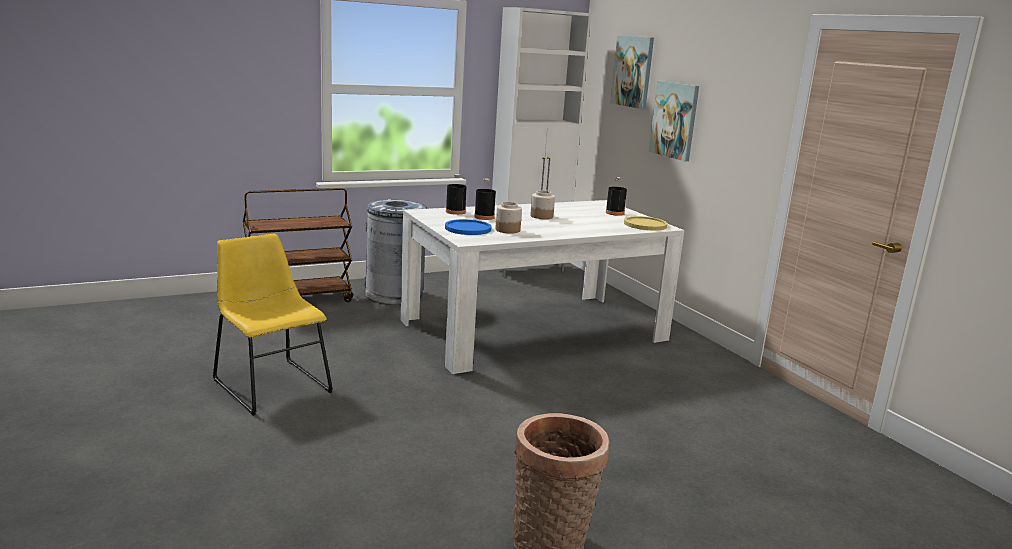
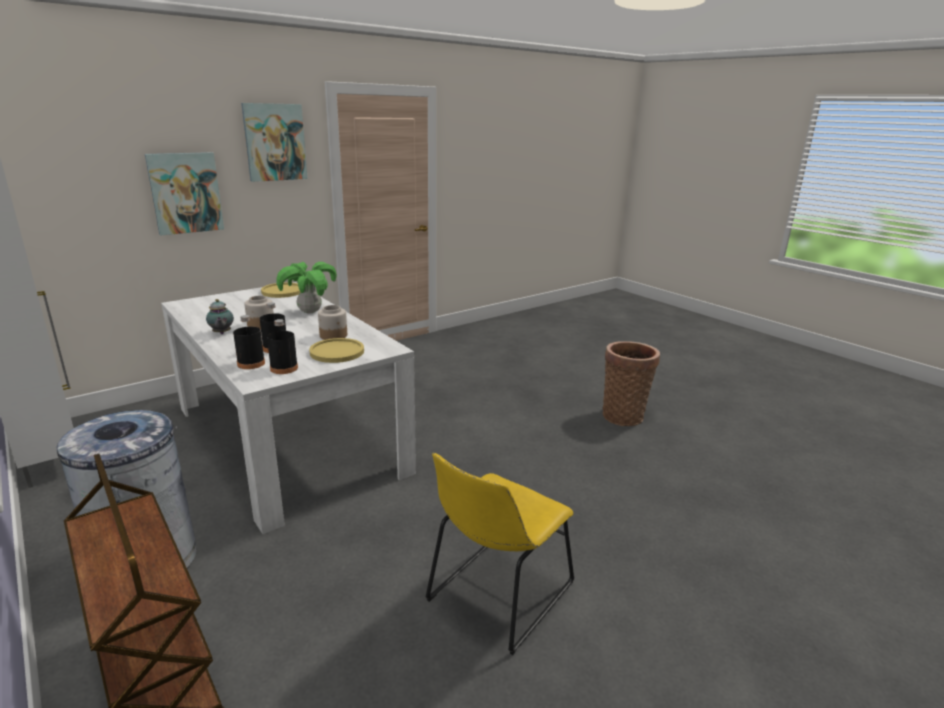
camera: 100 degrees left, 5 degrees up
blue plate [445,219,492,235] -> yellow plate [309,338,364,363]
black bottle [606,177,627,216] -> black bottle moved to [267,319,298,374]
picture [610,35,654,109] -> picture moved to [241,103,308,182]
none -> teapot [206,299,234,334]
none -> potted plant [276,262,337,314]

